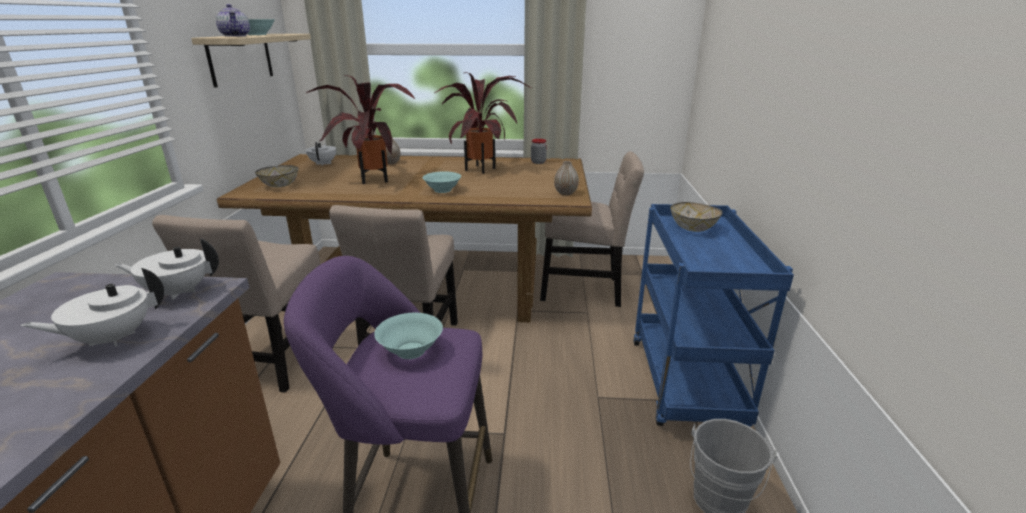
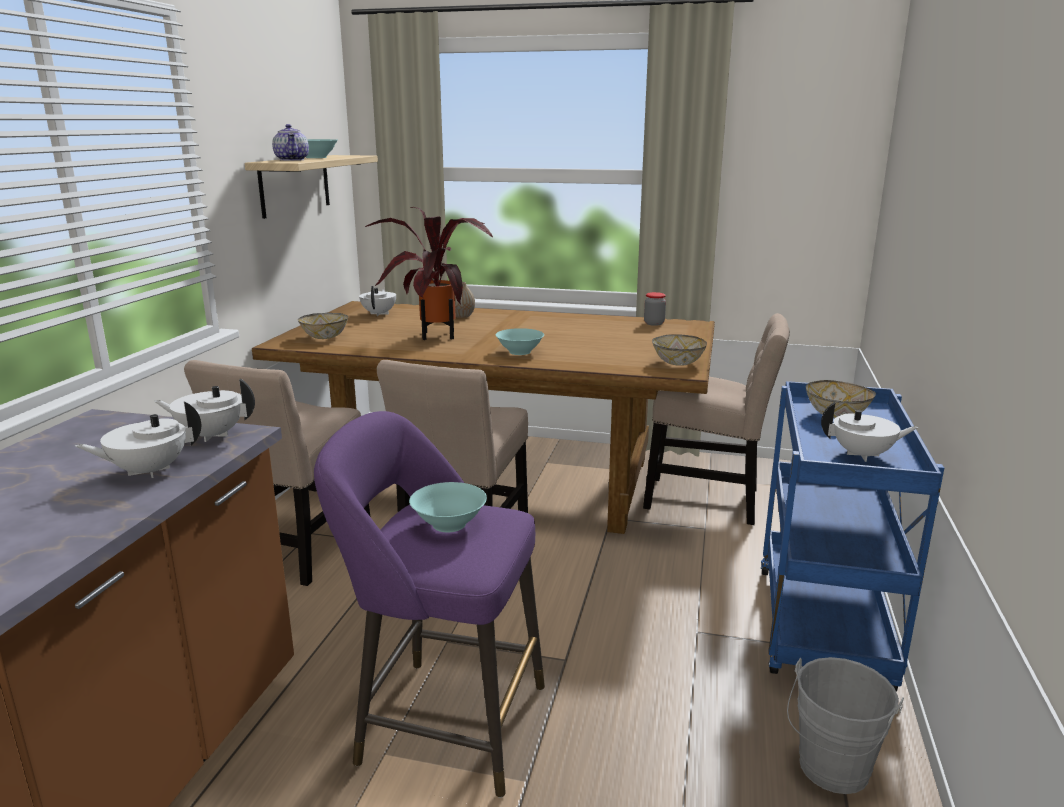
camera: 10 degrees right, 5 degrees down
potted plant [435,72,531,174] -> none
vase [554,161,579,195] -> bowl [652,335,707,366]
none -> white teapot [821,402,918,462]

